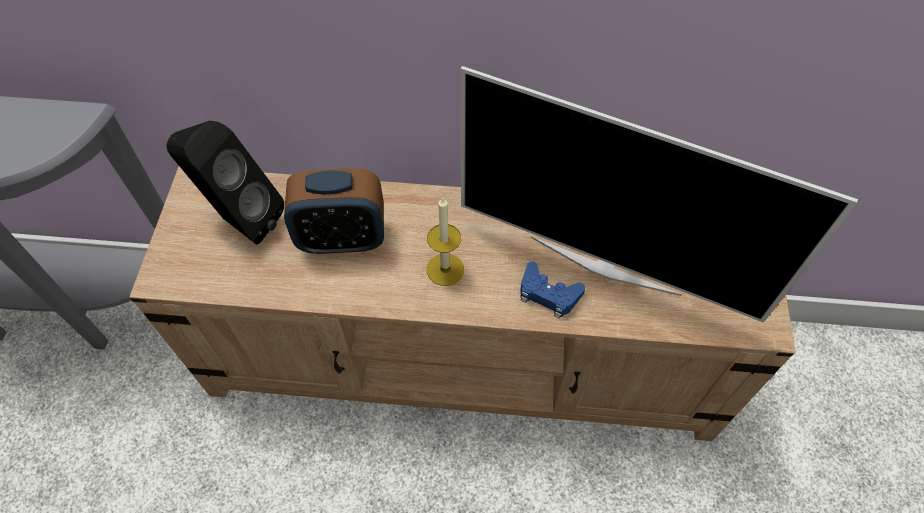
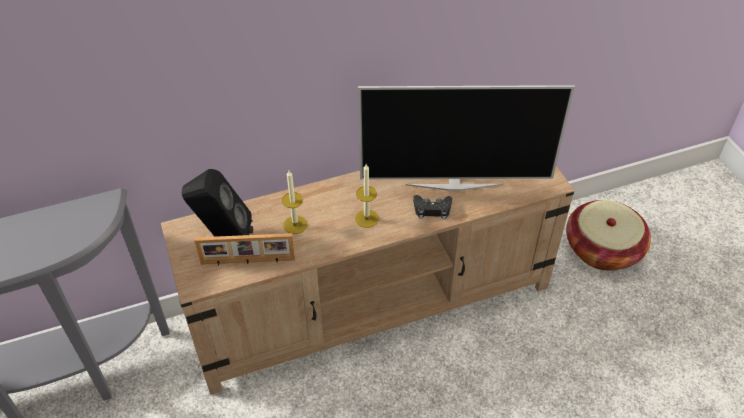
camera: 25 degrees left, 10 degrees down
alarm clock [284,168,384,254] -> candle [282,171,307,234]
blue game controller [520,262,585,319] -> black game controller [413,195,452,220]
none -> picture frame [195,233,295,266]
none -> basket [566,200,651,271]

